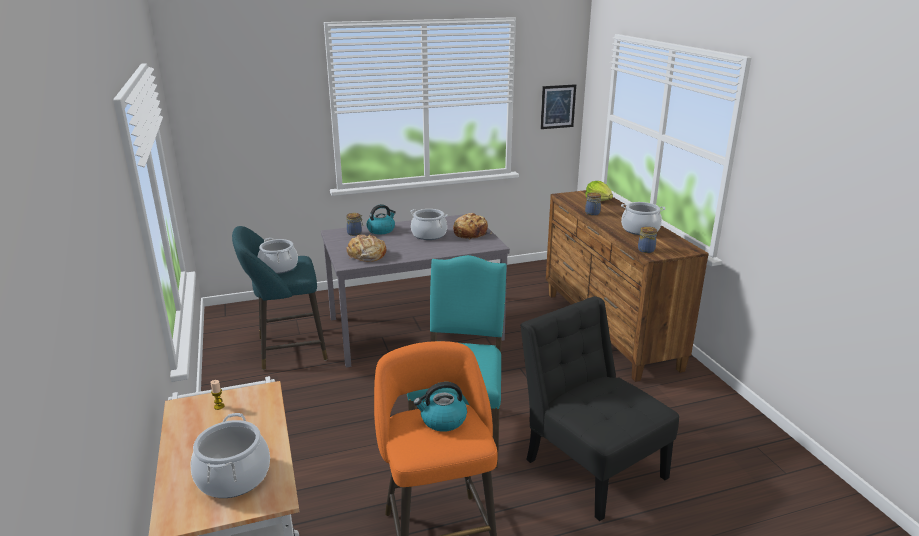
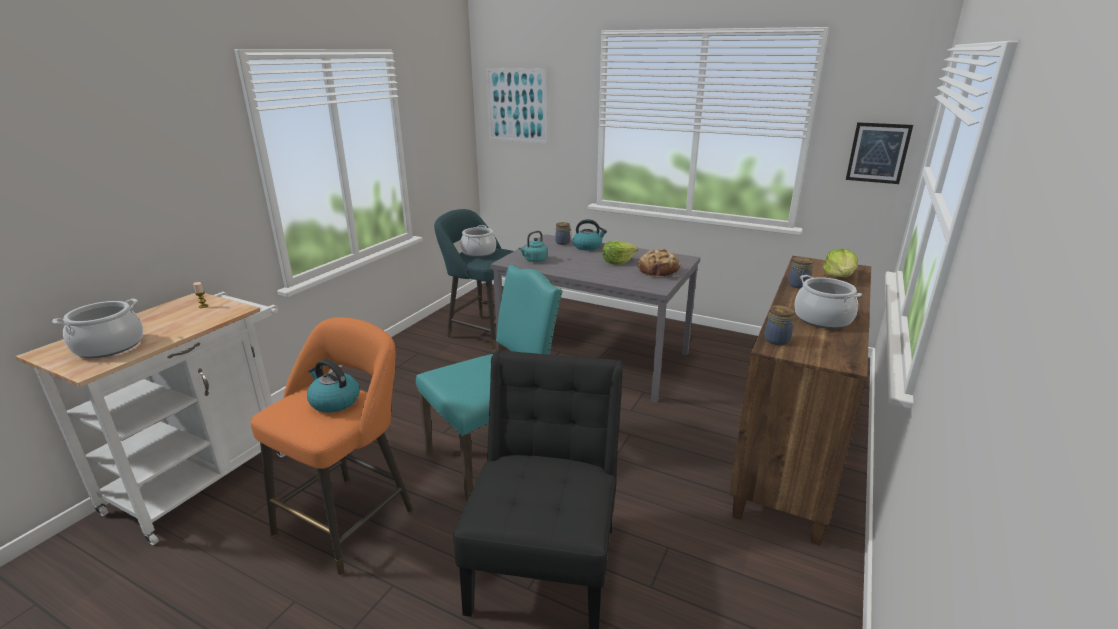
camera: 45 degrees right, 0 degrees up
bread [347,234,387,262] -> turquoise kettle [519,231,548,262]
cooking pot [410,209,448,240] -> lettuce [602,241,638,265]
none -> picture [486,68,548,144]

